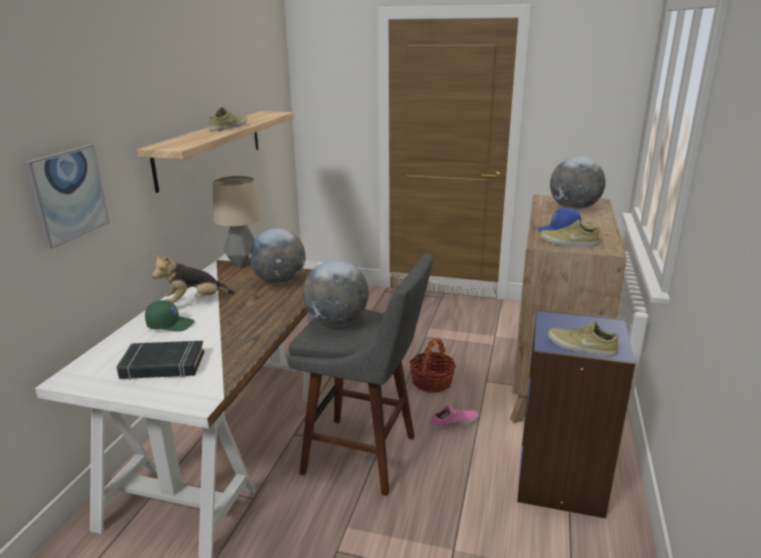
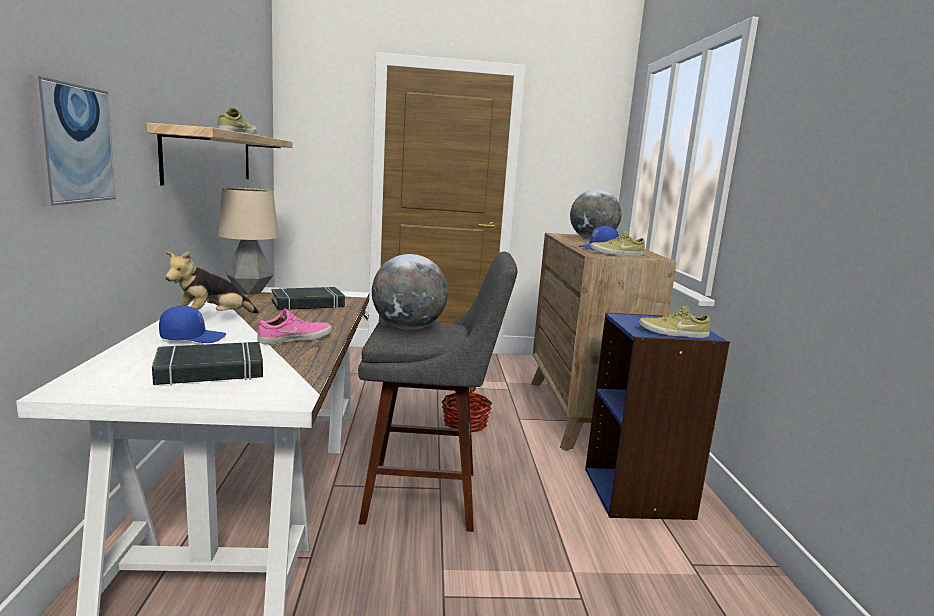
camera: 20 degrees left, 10 degrees down
green cap [145,300,195,332] -> blue cap [159,305,226,343]
globe [249,229,305,284] -> black book [271,287,345,311]
pink shoe [431,405,479,430] -> pink shoe moved to [257,309,332,344]

